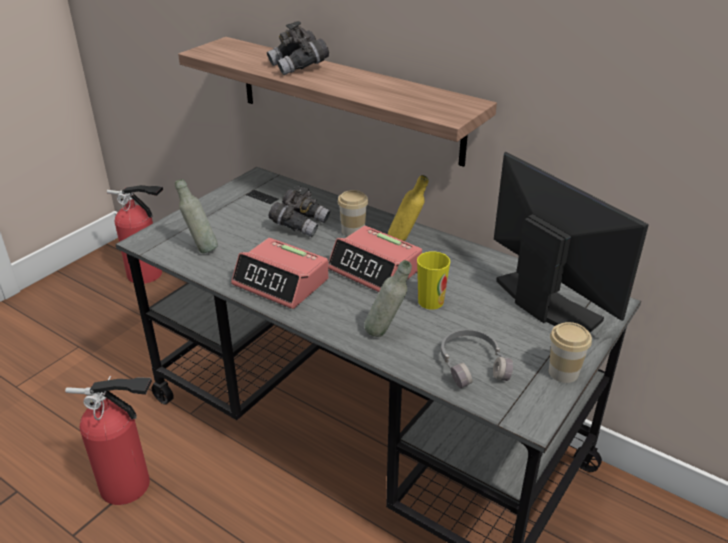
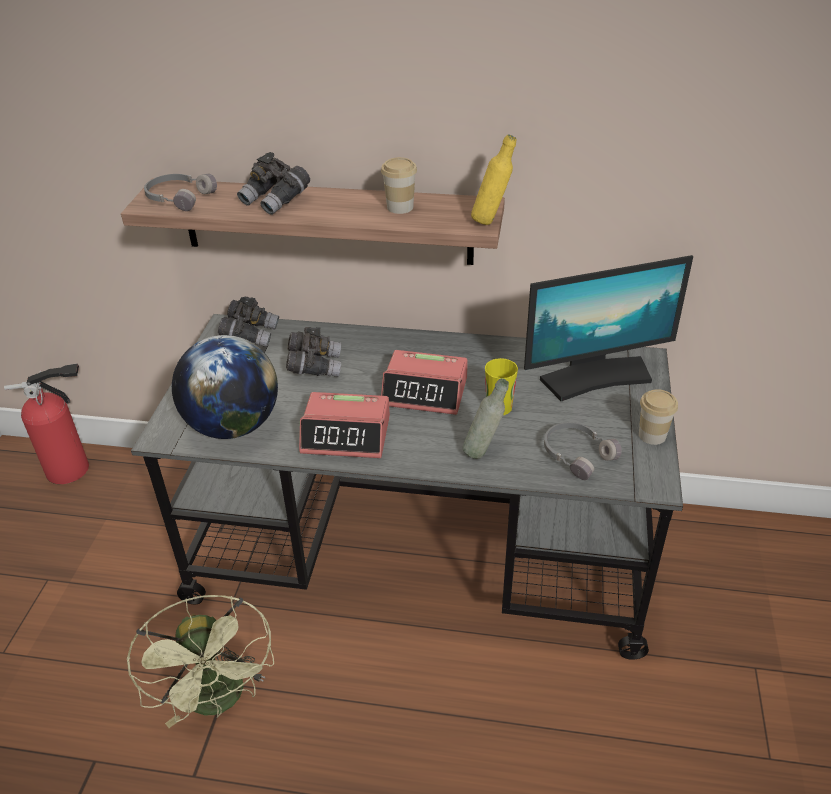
camera: 25 degrees left, 5 degrees up
fire extinguisher [65,376,152,505] -> green fan [127,595,274,728]
grey bottle [175,179,218,253] -> globe [172,335,278,439]
cup [338,190,368,237] -> cup moved to [381,157,417,214]
yellow bottle [388,175,428,241] -> yellow bottle moved to [471,134,516,225]
monitor [494,152,649,332] -> monitor turned 135 degrees clockwise [524,255,693,401]
none -> grey headphones [144,173,217,211]
none -> grey binoculars [218,297,279,347]

